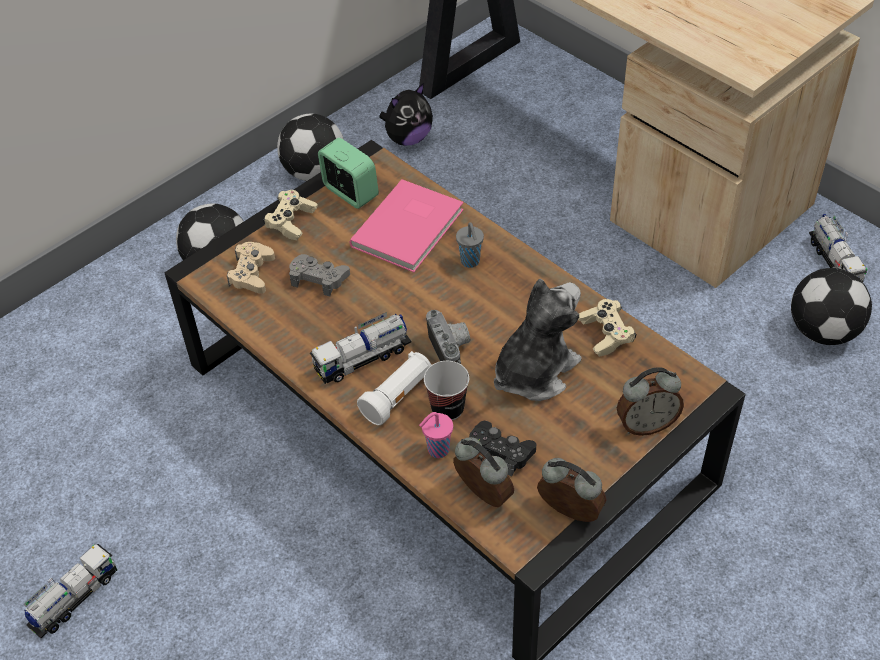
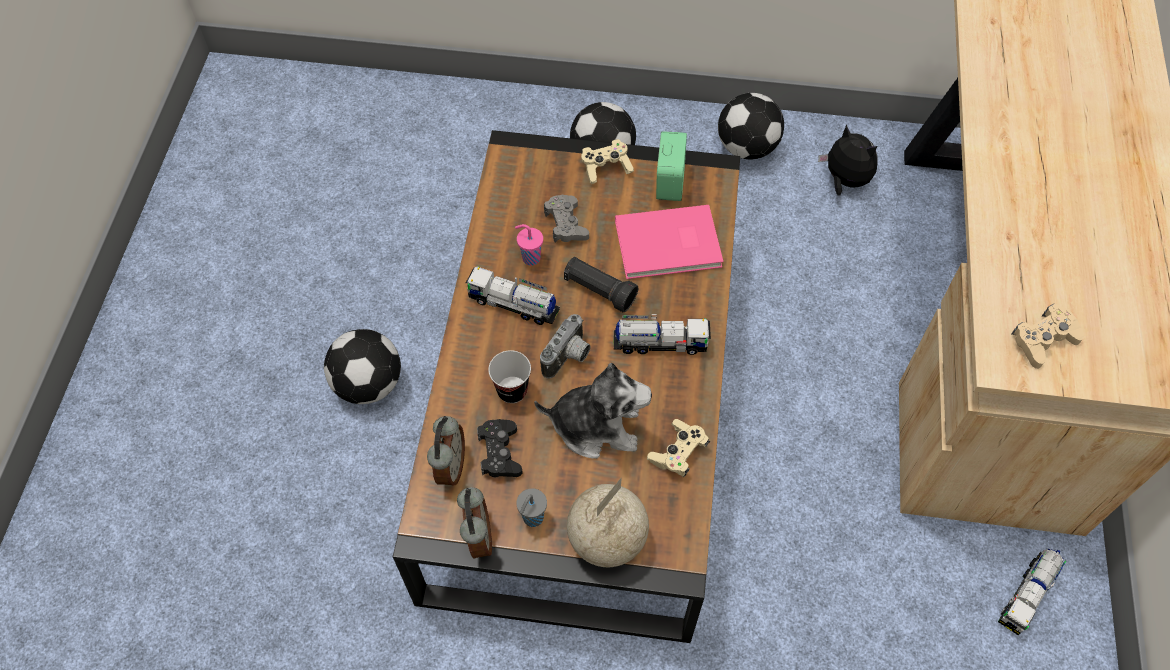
camera: 50 degrees right, 10 degrees up
toy truck [24,544,117,638] -> toy truck moved to [614,314,711,355]
beige game controller [227,242,275,294] -> beige game controller moved to [1011,304,1084,369]
white flashlight [357,351,431,425] -> none
plush toy [379,83,433,146] -> plush toy turned 150 degrees counterclockwise [818,124,878,196]
pink cup [419,412,453,458] -> pink cup moved to [515,224,543,266]
grey cup [456,222,484,268] -> grey cup moved to [516,488,547,527]
alarm clock [617,367,684,436] -> globe [567,477,649,567]
football [791,268,872,345] -> football moved to [324,329,401,404]
none -> black flashlight [564,257,638,312]

